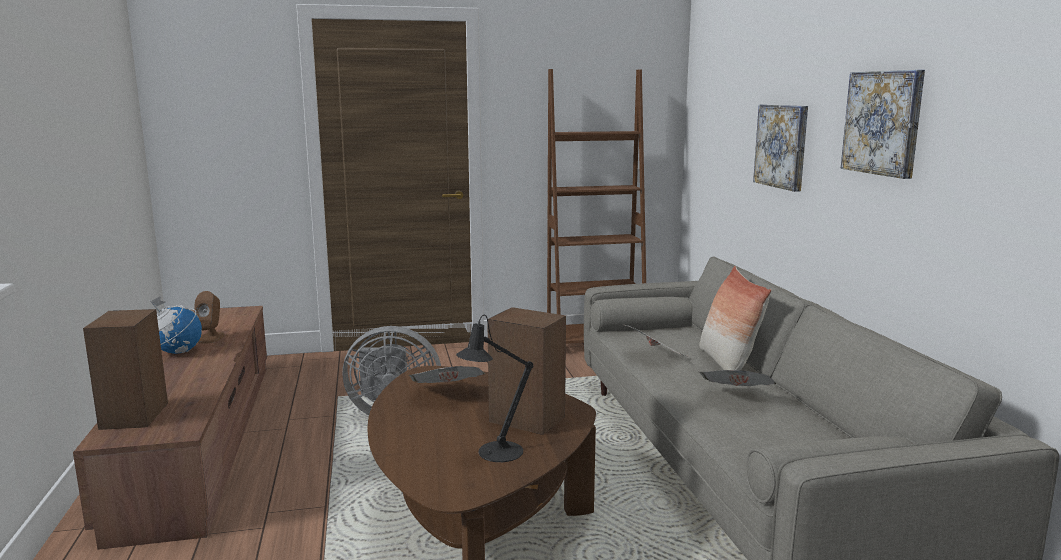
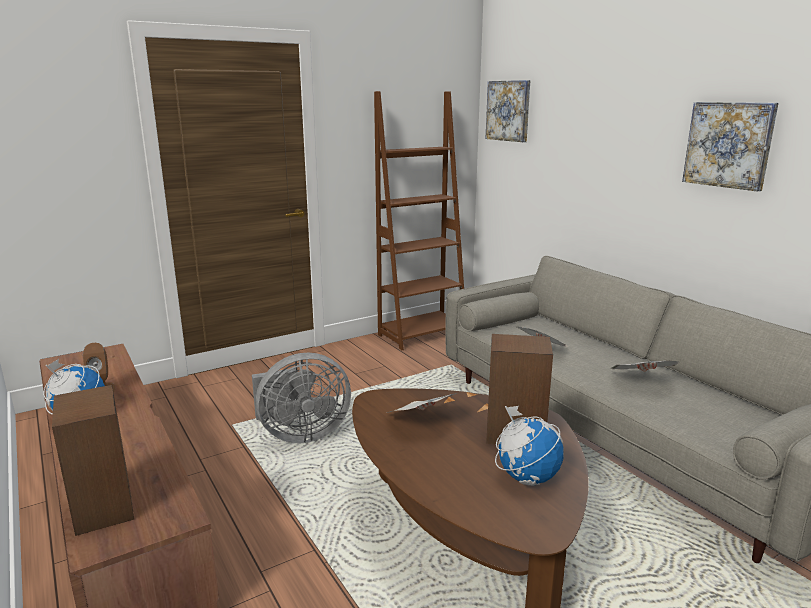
camera: 20 degrees left, 5 degrees up
black table lamp [456,315,533,462] -> globe [495,406,564,486]
pillow [699,266,771,370] -> none
picture [753,104,808,192] -> picture moved to [485,80,530,142]

